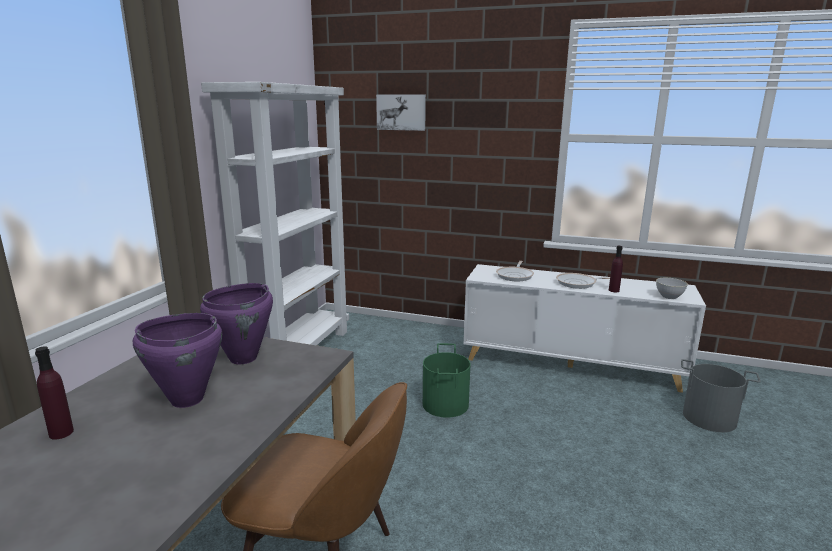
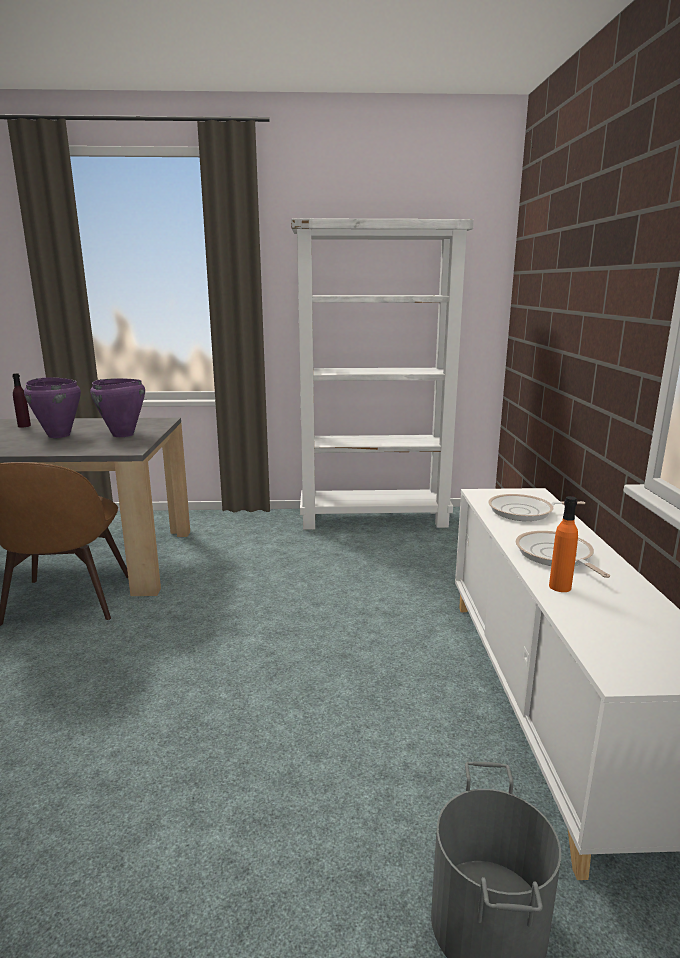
camera: 70 degrees right, 0 degrees up
picture [376,94,426,131] -> none
green bucket [423,343,471,418] -> none
purple bottle [609,246,623,292] -> orange bottle [549,496,578,592]
grey bowl [656,278,688,299] -> none

